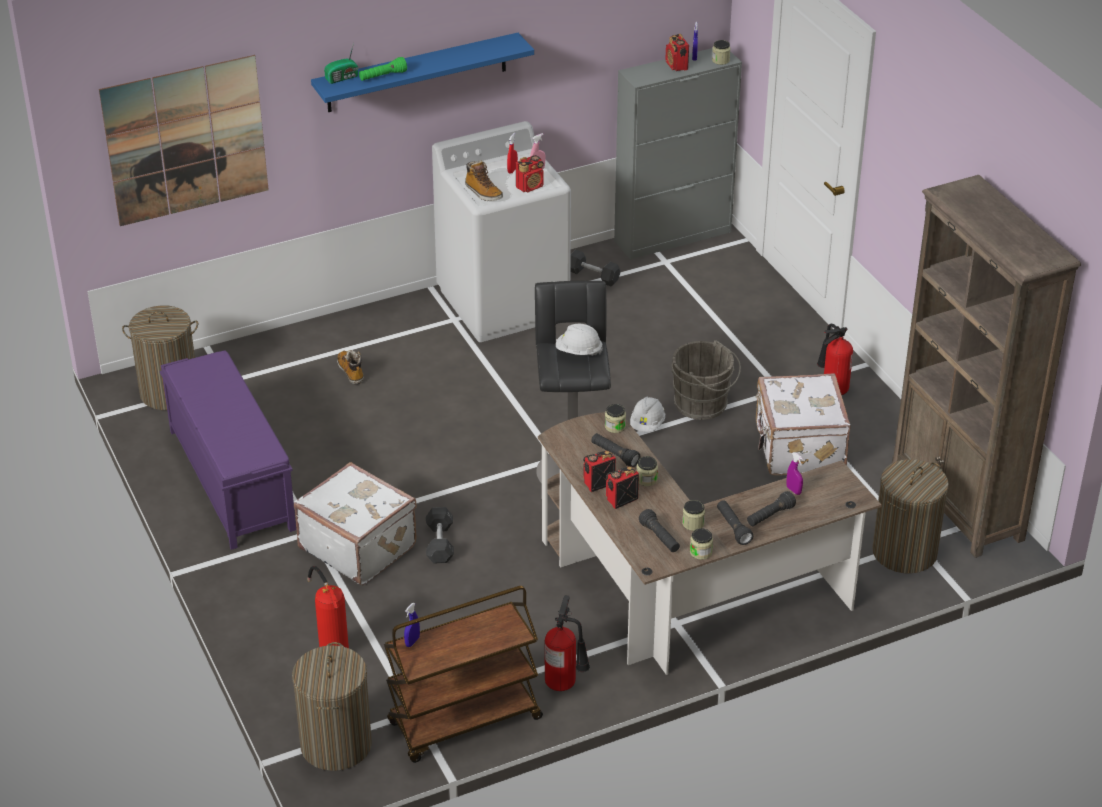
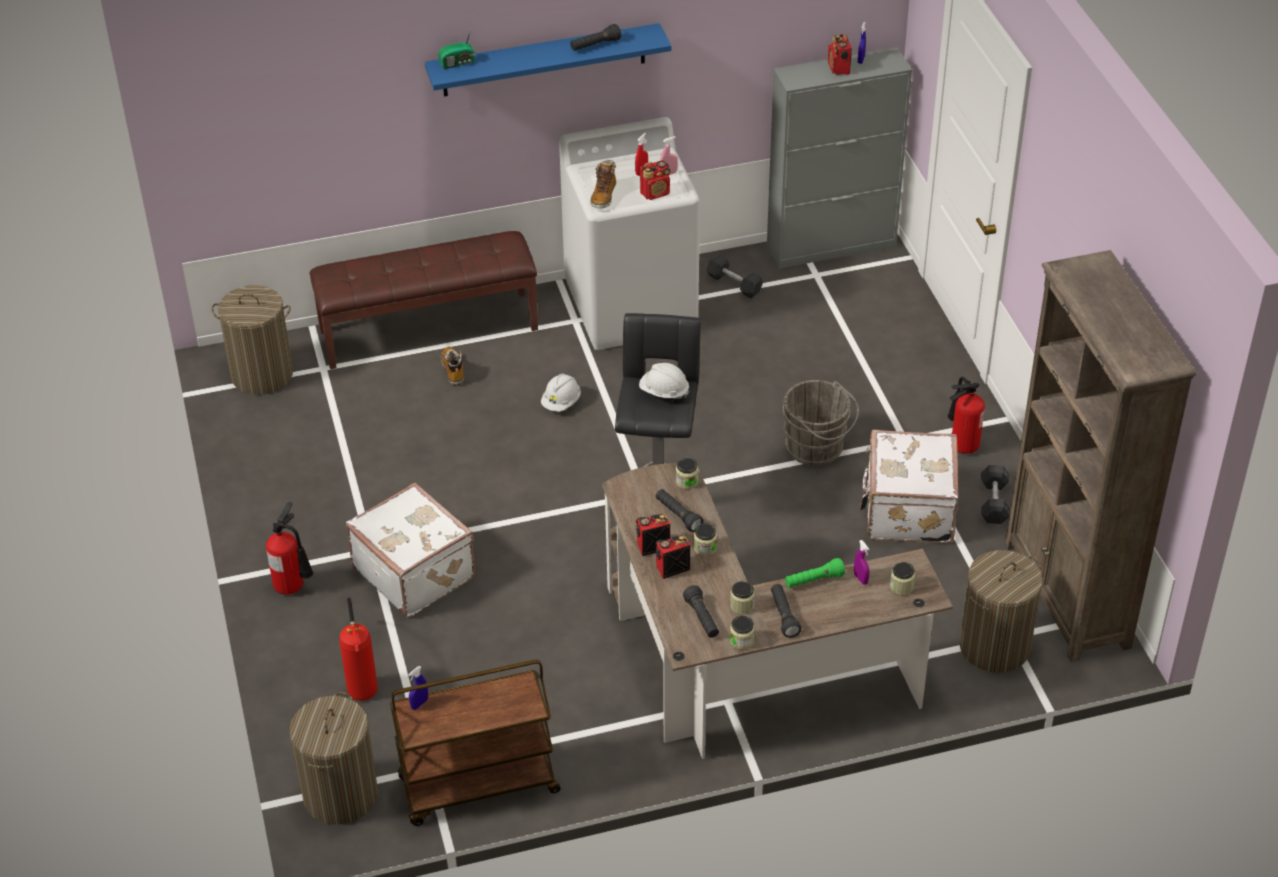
camera: 10 degrees right, 5 degrees up
picture [99,55,269,226] -> none
purple bench [160,350,296,550] -> none
green flashlight [359,57,407,81] -> green flashlight moved to [785,558,845,588]
grey dumbbell [426,507,454,563] -> grey dumbbell moved to [981,465,1010,524]
boot [465,160,503,201] -> boot turned 45 degrees clockwise [590,160,616,209]
fire extinguisher [545,595,590,691] -> fire extinguisher moved to [266,502,313,595]
white hard hat [630,397,665,432] -> white hard hat moved to [541,374,581,412]
jar [712,40,731,65] -> jar moved to [890,562,915,595]
black flashlight [747,491,796,526] -> black flashlight moved to [570,24,621,51]
none -> brown bench [310,231,538,369]

